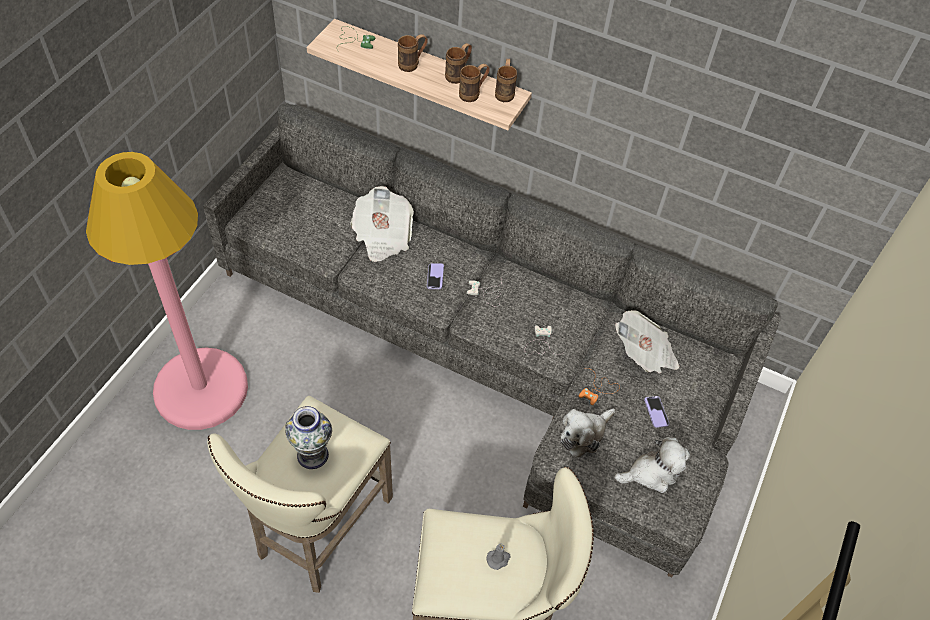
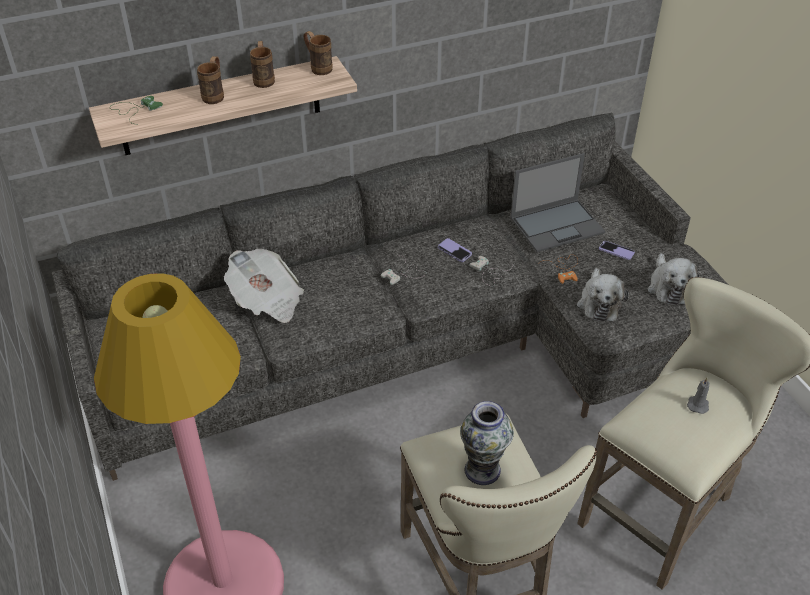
camera: 45 degrees left, 10 degrees down
phone [427,263,444,289] -> phone moved to [438,238,472,262]
brown mug [459,64,490,102] -> none
plush toy [614,437,690,493] -> plush toy turned 150 degrees clockwise [647,253,699,305]
newspaper [615,310,680,373] -> laptop [510,153,605,252]

